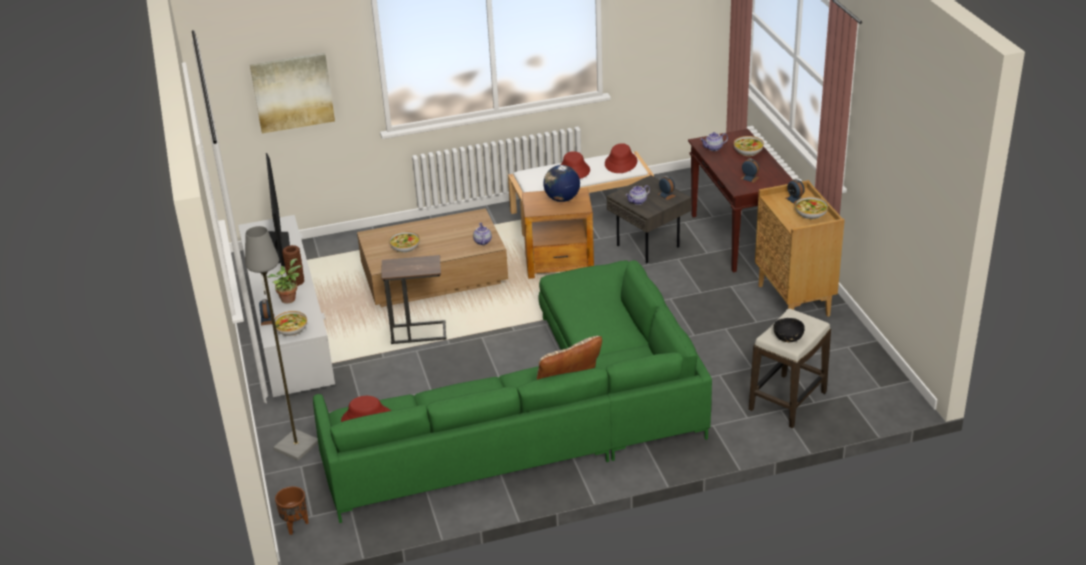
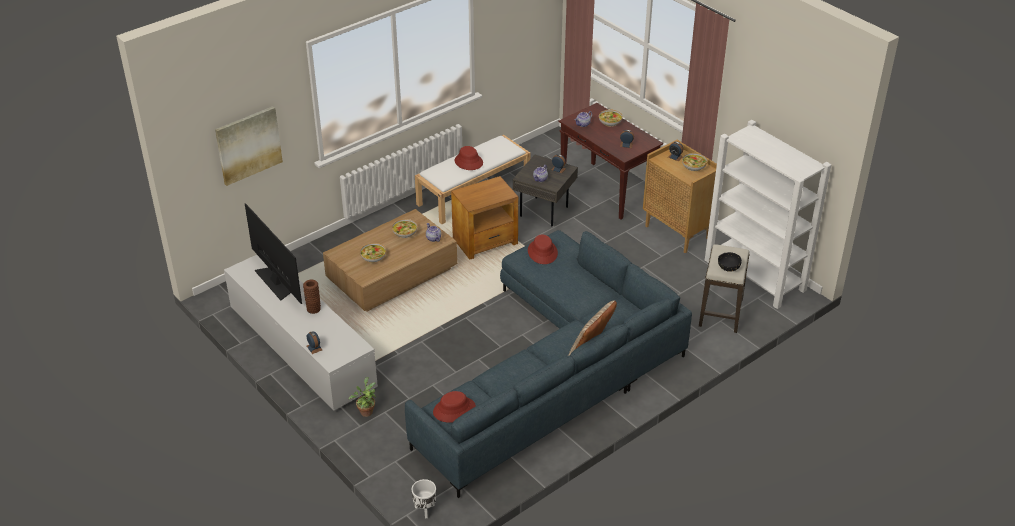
camera: 25 degrees left, 5 degrees up
grey floor lamp [245,226,318,461] -> none
potted plant [268,259,301,303] -> potted plant moved to [349,377,376,417]
bowl [275,311,307,336] -> bowl moved to [392,219,417,238]
brown planter [275,486,309,535] -> white planter [412,479,436,518]
green sofa [313,260,712,523] -> blue sofa [405,230,692,498]
brown side table [381,255,447,344] -> none
globe [543,165,580,202] -> none
red hat [605,143,637,173] -> red hat moved to [528,234,558,264]
none -> white bookcase [705,120,831,309]

